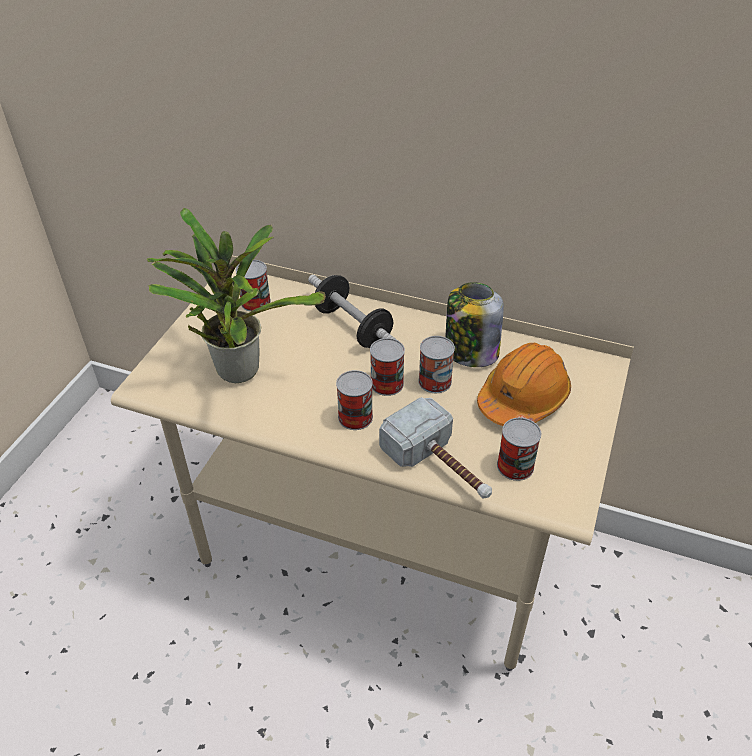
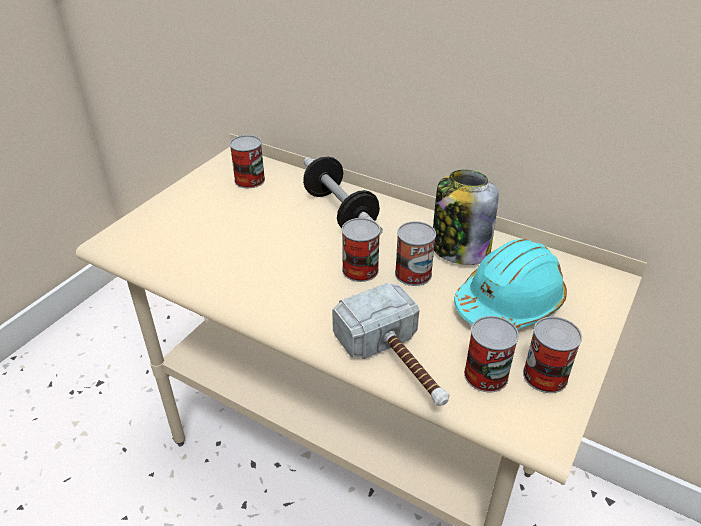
camera: 10 degrees right, 5 degrees down
potted plant [147,208,326,383] -> none
can [336,370,373,430] -> can moved to [523,317,582,393]
orange hard hat [477,343,571,426] -> turquoise hard hat [454,239,567,330]

